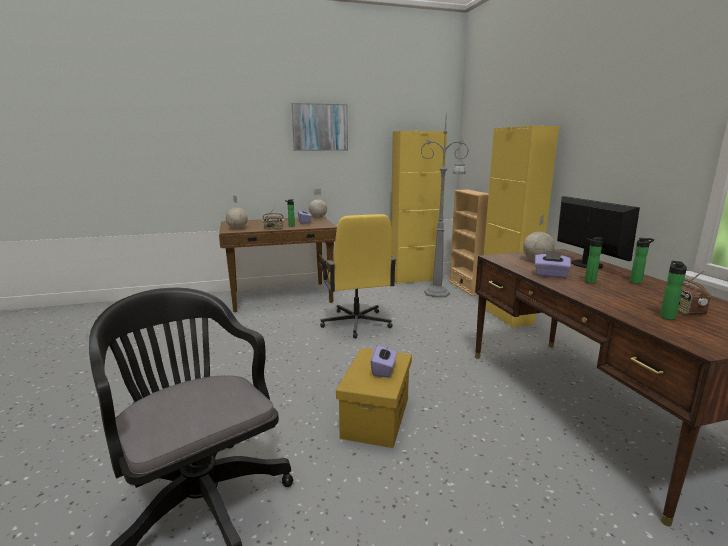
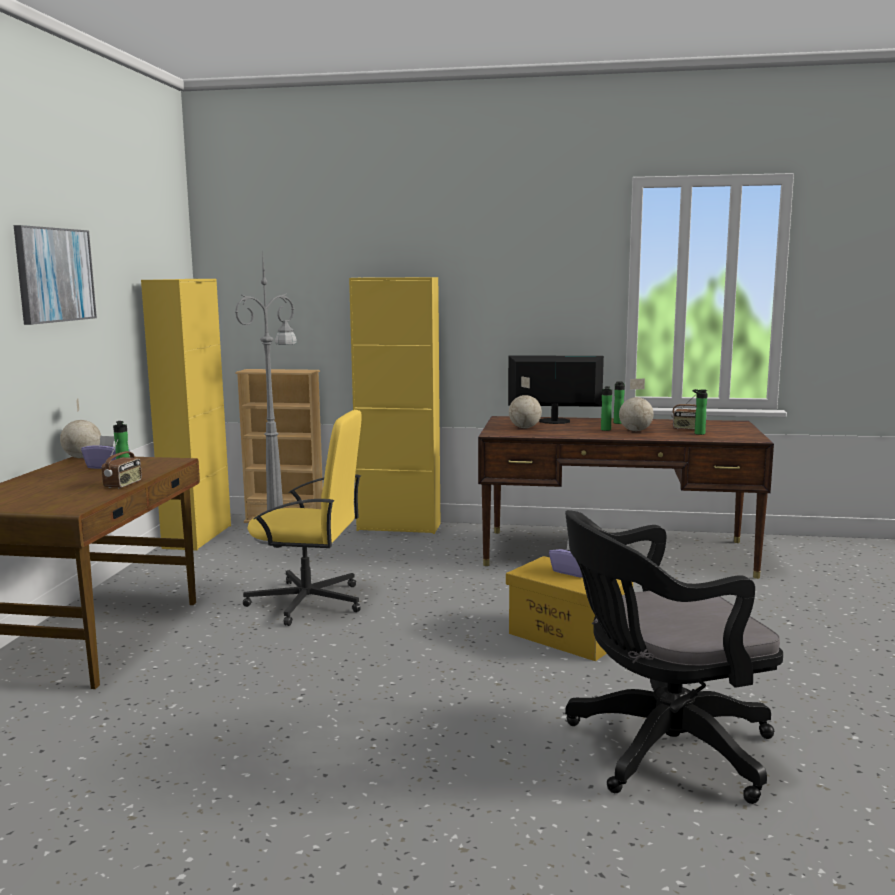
camera: 65 degrees left, 5 degrees down
globe [226,195,248,229] -> globe moved to [619,379,654,431]
purple tissue box [535,251,571,278] -> none

